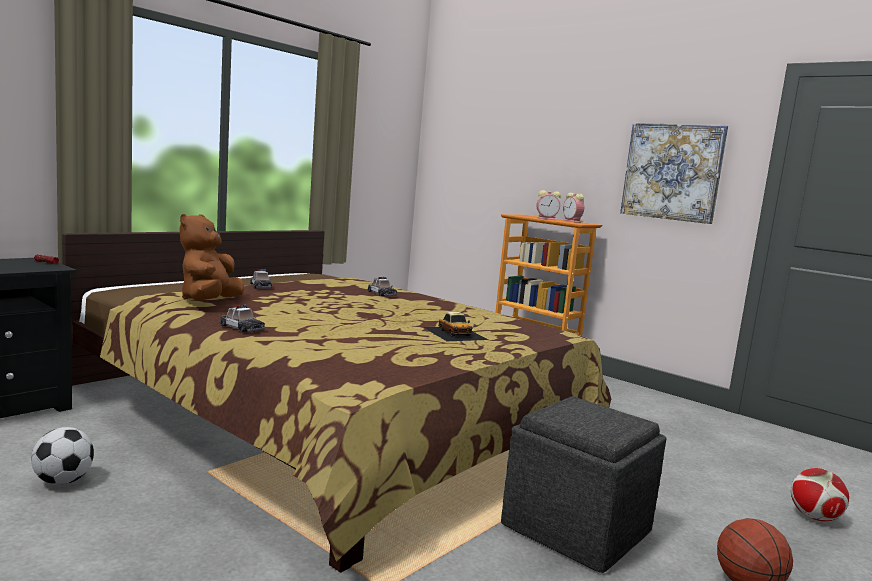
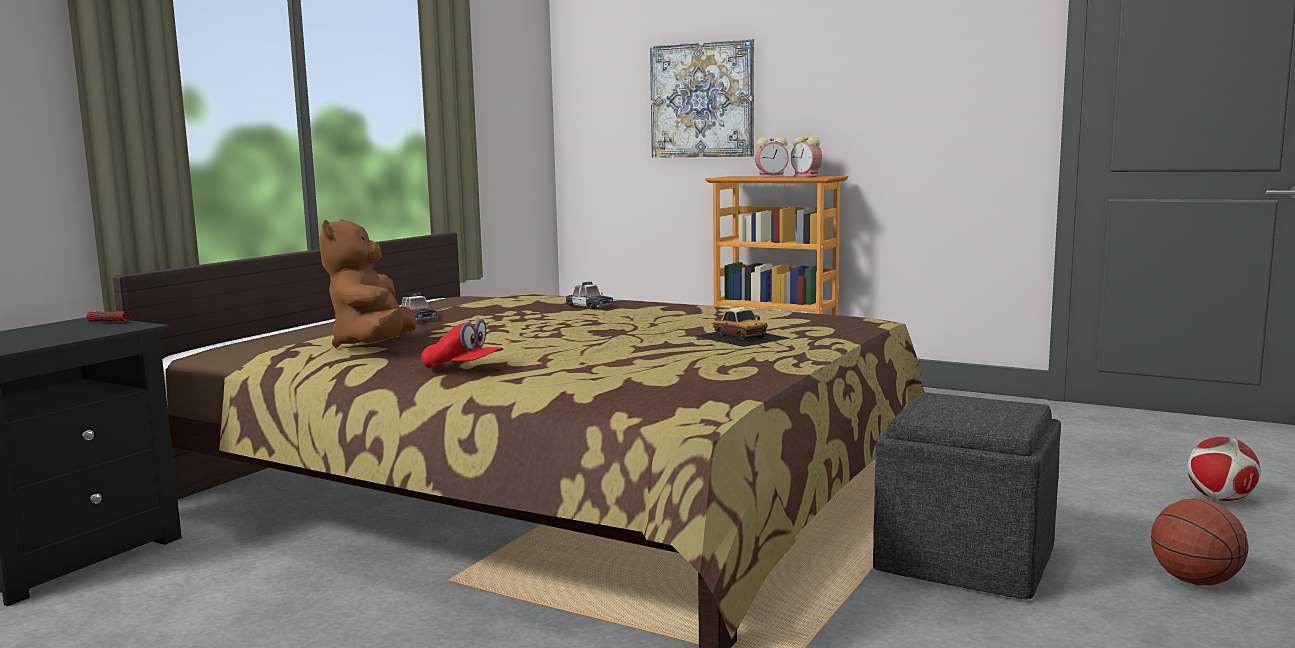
camera: 10 degrees left, 0 degrees up
football [31,427,94,485] -> none
toy car [220,305,265,333] -> red cap [421,319,504,368]
picture [620,123,728,224] -> picture moved to [650,39,754,158]

